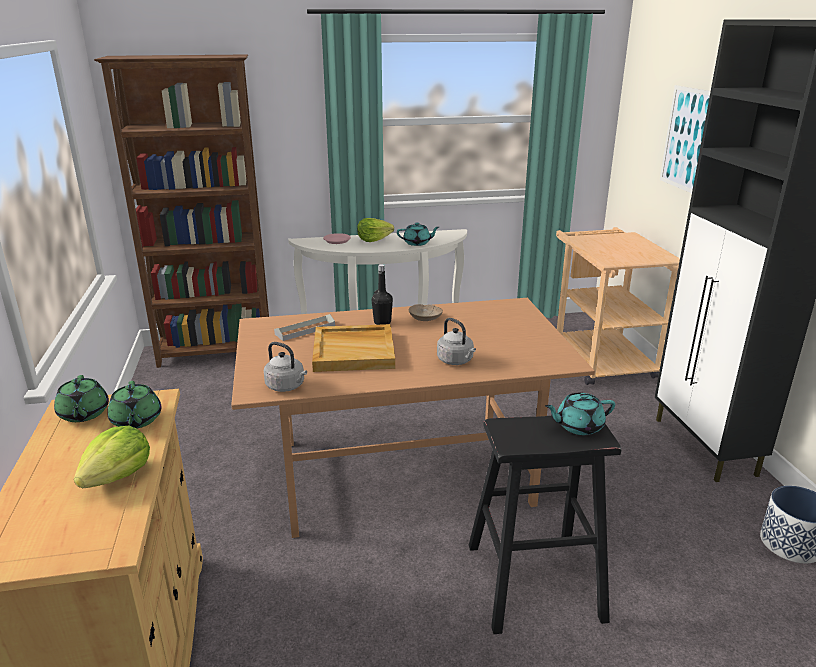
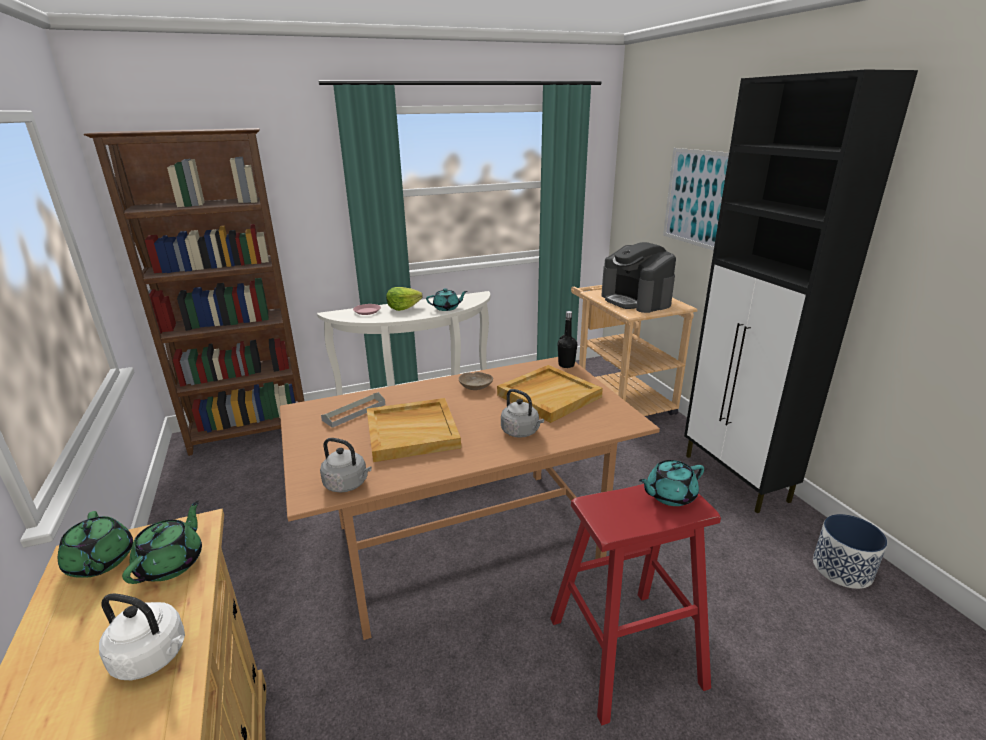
camera: 10 degrees left, 0 degrees up
lettuce [74,425,150,488] -> white kettle [99,593,185,680]
green teapot [107,381,161,429] -> green teapot turned 135 degrees counterclockwise [122,501,202,584]
black bottle [372,264,393,325] -> black bottle moved to [558,311,577,368]
black stool [469,416,621,634] -> red stool [550,484,721,725]
none -> beige tray [497,365,603,423]
none -> coffee machine [601,242,676,313]

